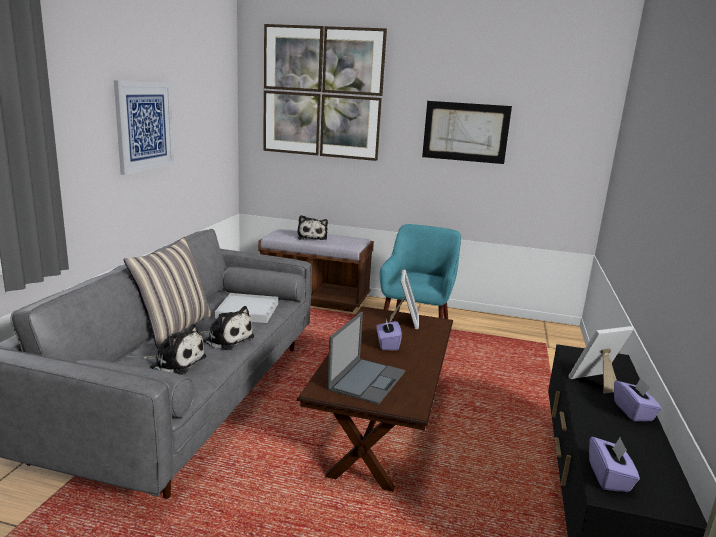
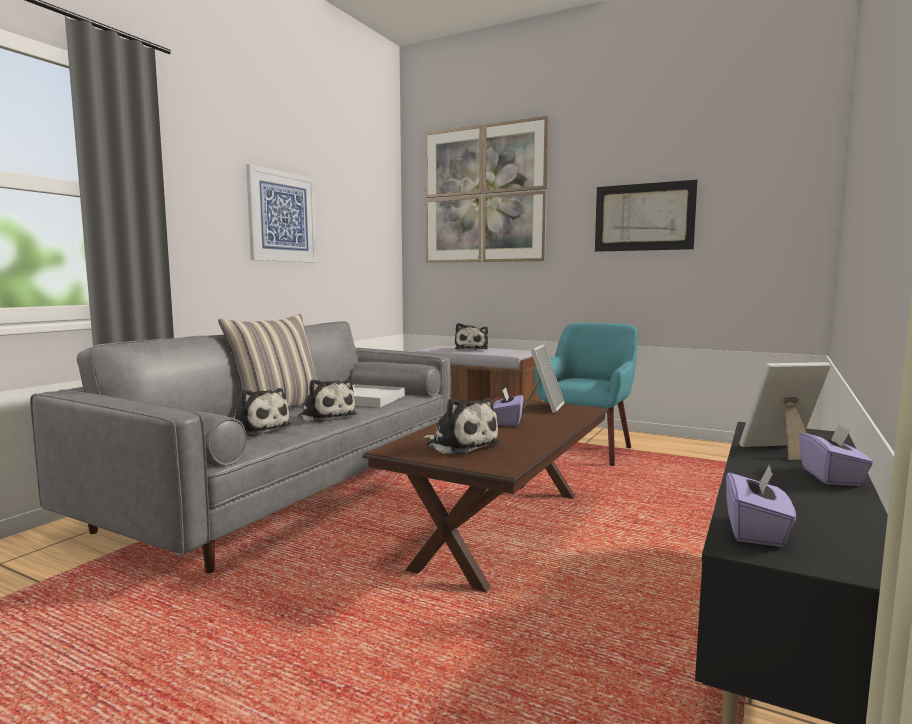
camera: 15 degrees right, 10 degrees down
laptop [327,312,405,405] -> plush toy [424,398,501,455]

